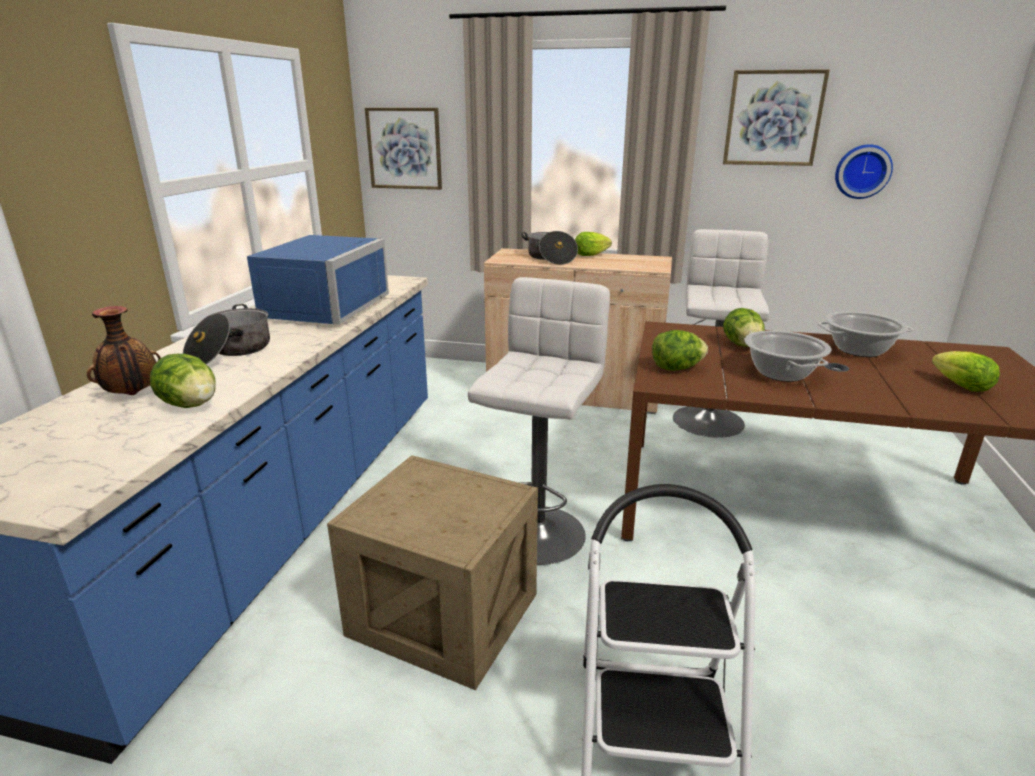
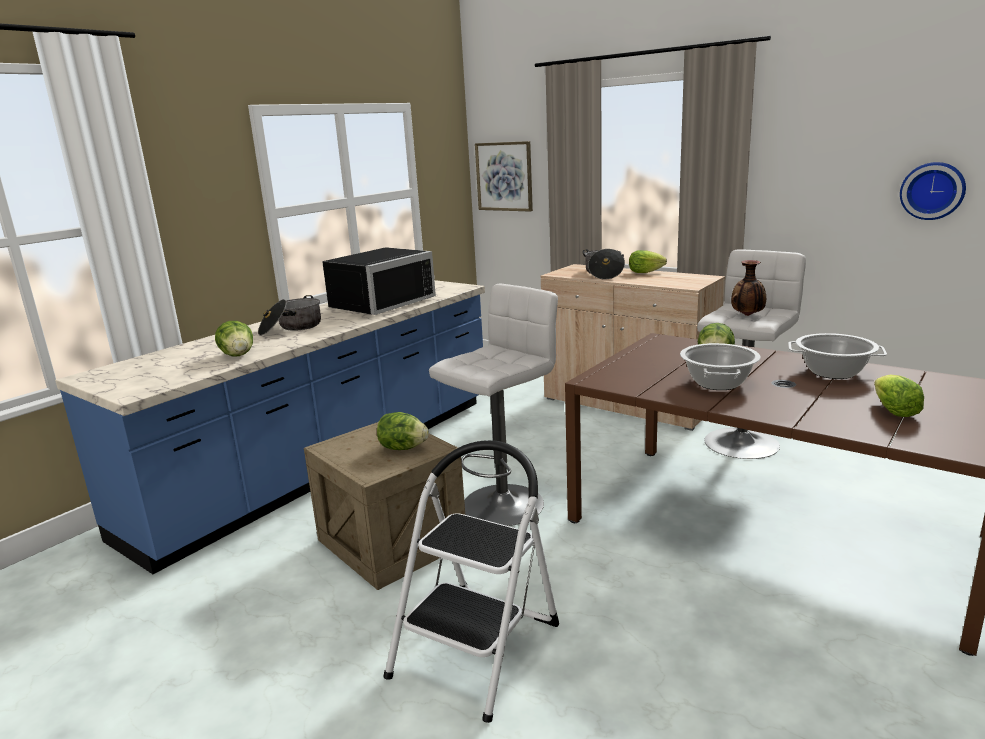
camera: 25 degrees right, 5 degrees down
vase [87,306,161,395] -> vase moved to [731,260,766,316]
blue microwave [247,235,389,325] -> black microwave [322,247,436,315]
lettuce [652,330,708,371] -> lettuce moved to [377,412,429,450]
picture [723,69,830,166] -> none

